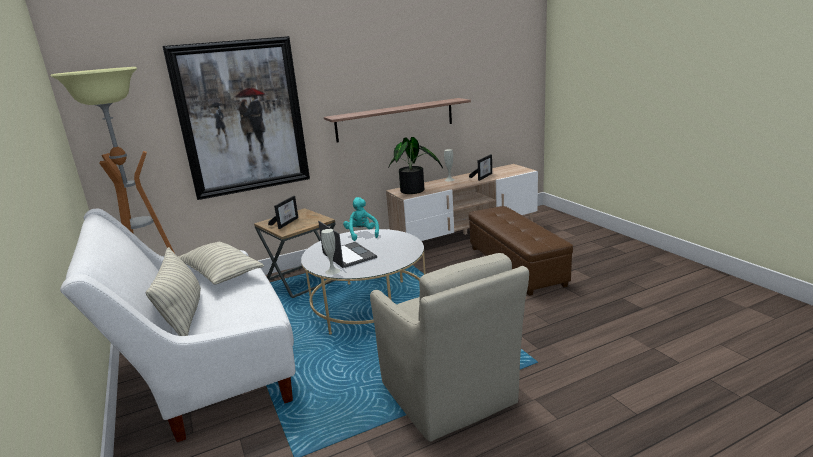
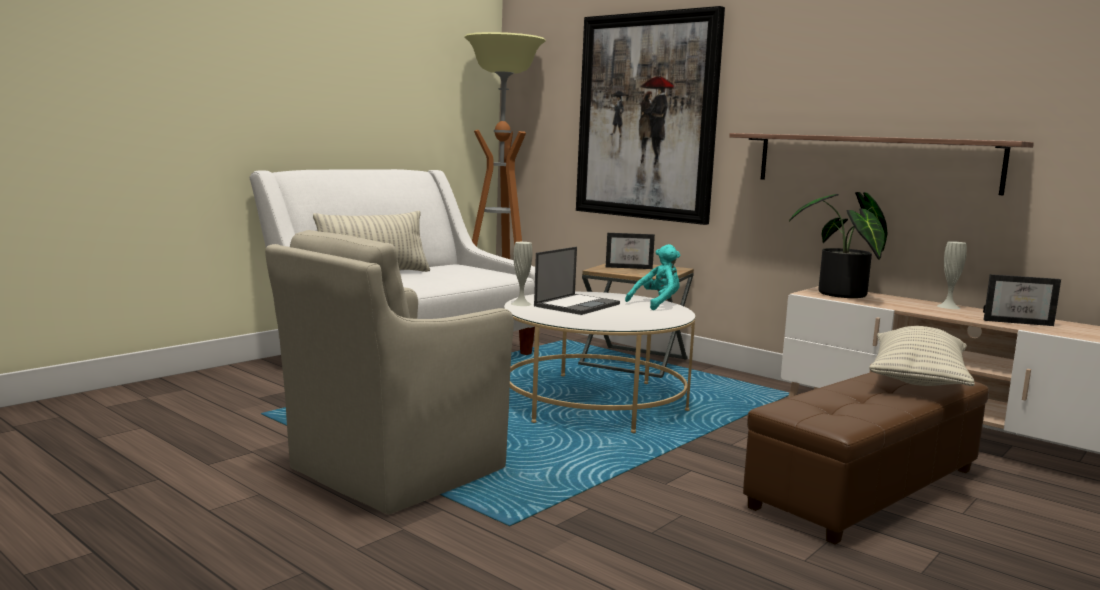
camera: 65 degrees right, 10 degrees down
pillow [178,242,264,285] -> pillow moved to [869,326,975,386]

